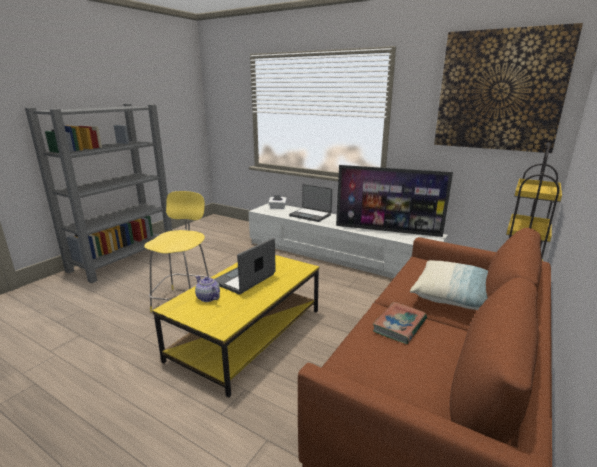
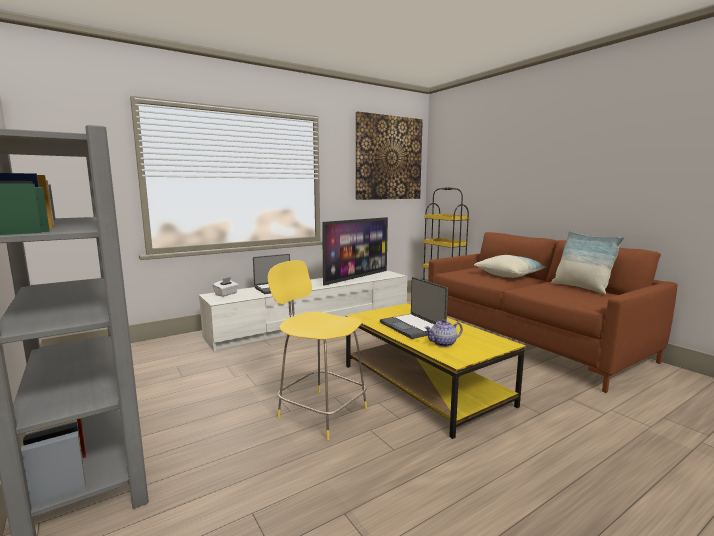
camera: 65 degrees left, 10 degrees down
book [373,302,427,344] -> none
none -> pillow [551,231,624,294]

